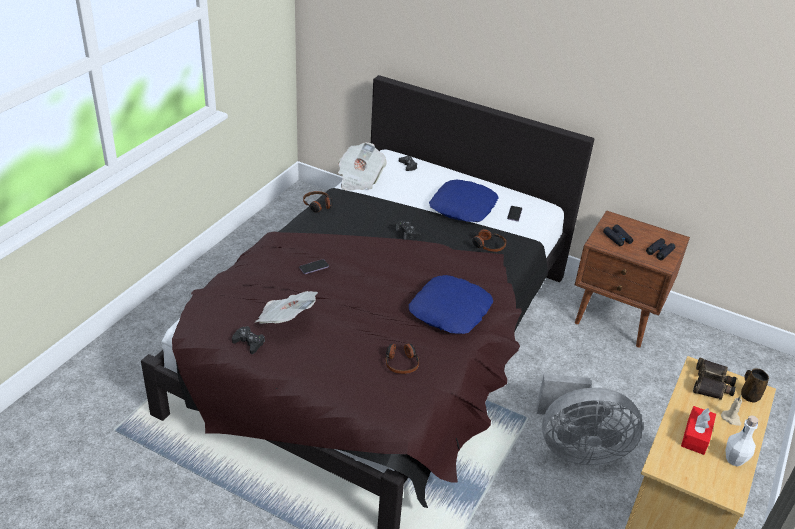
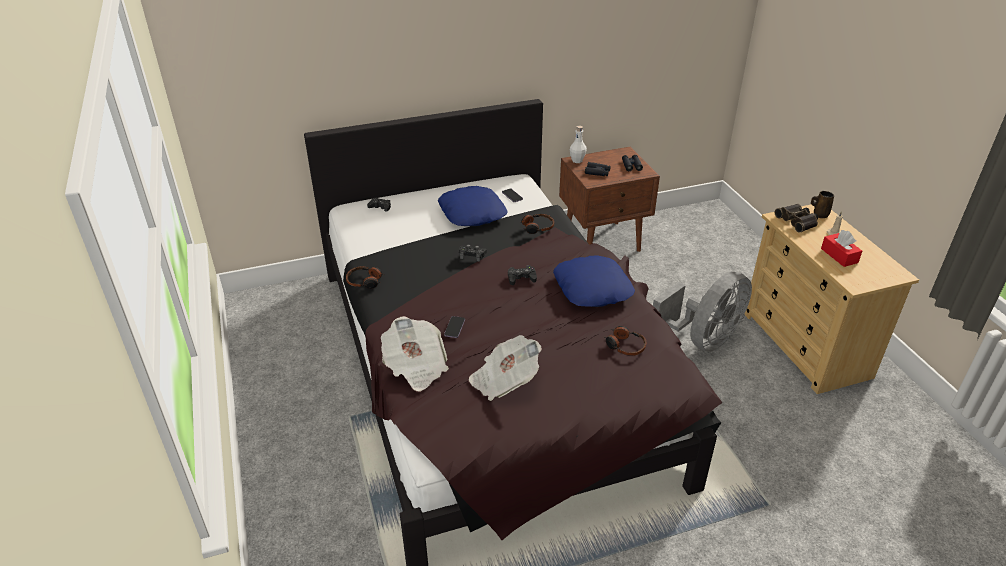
camera: 45 degrees left, 0 degrees up
black game controller [232,326,265,354] -> black game controller moved to [508,265,537,285]
newspaper [338,142,387,191] -> newspaper moved to [381,316,449,392]
white bottle [725,416,759,466] -> white bottle moved to [570,126,587,163]

